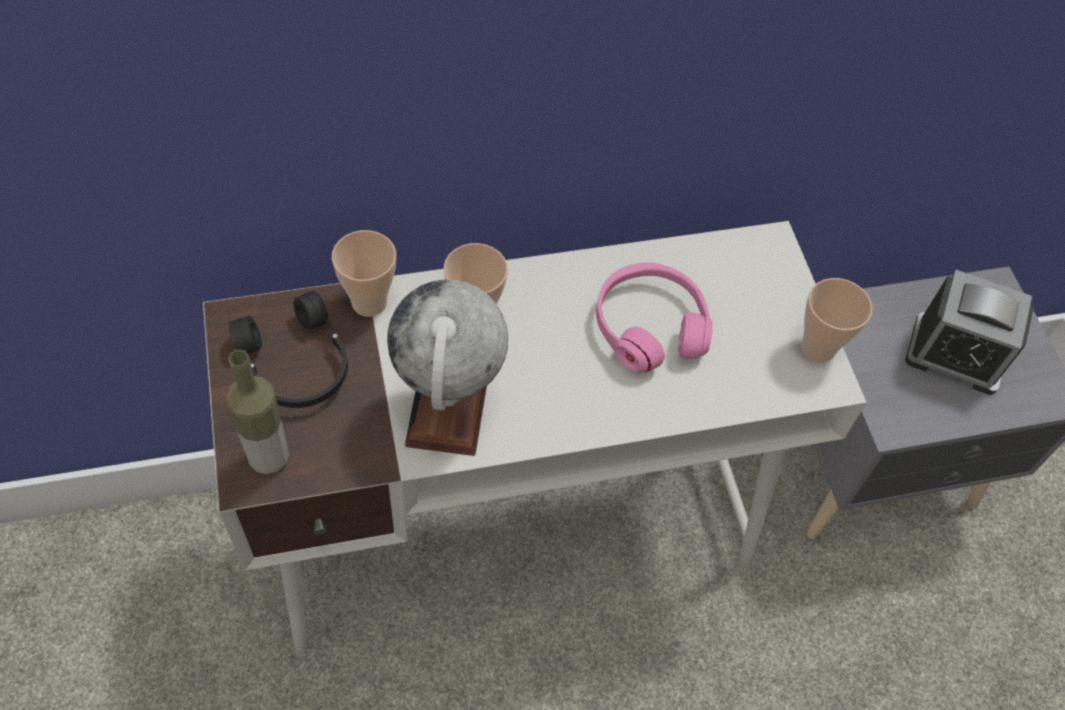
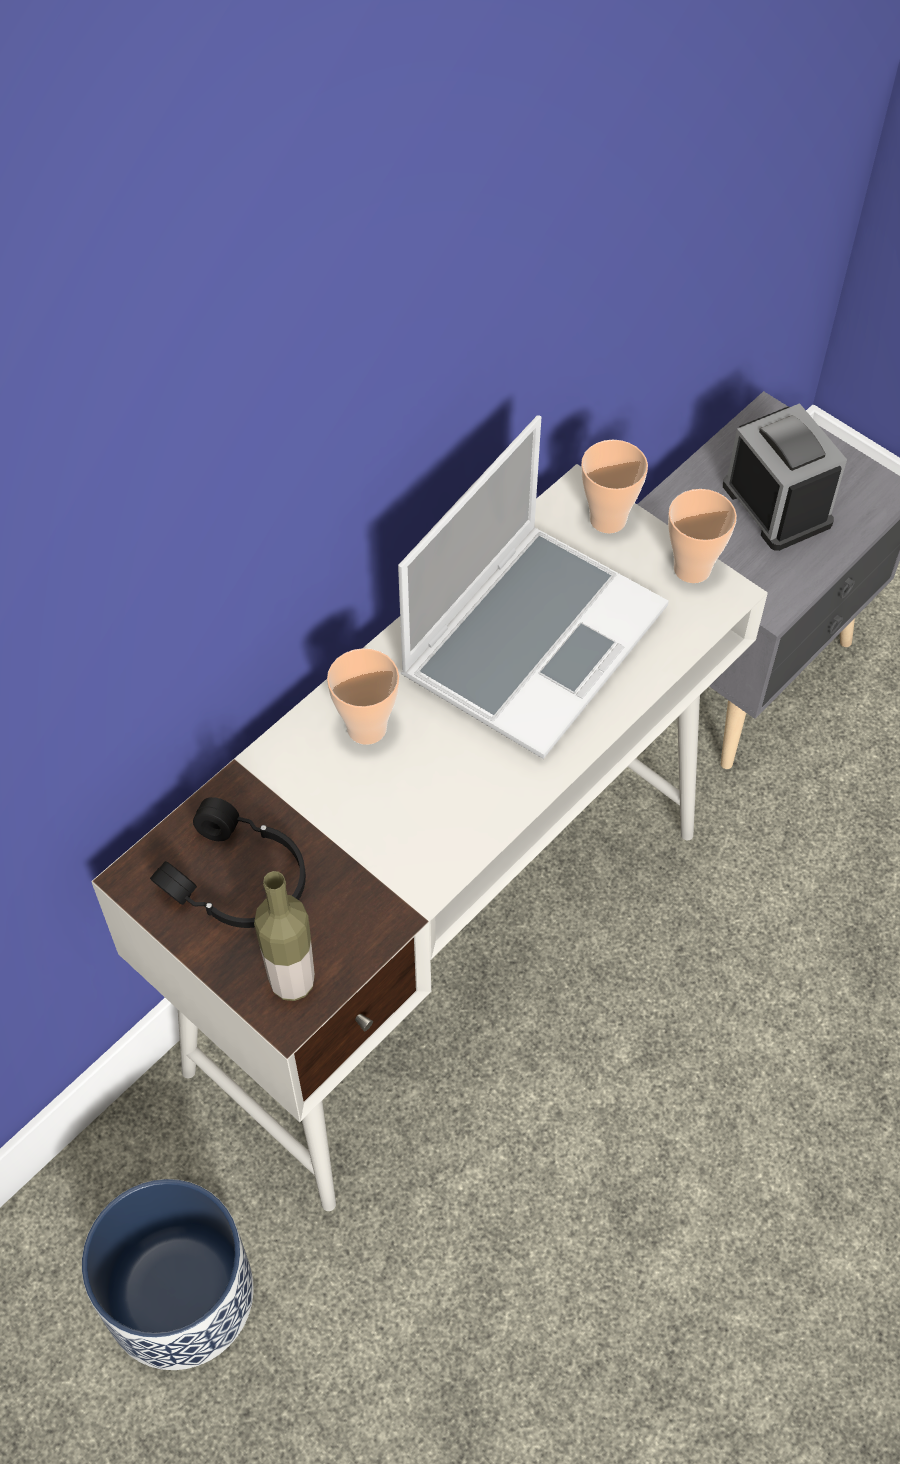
camera: 30 degrees left, 0 degrees up
cup [332,230,396,317] -> cup moved to [581,440,648,534]
globe [387,279,508,456] -> none
pink headphones [596,263,713,373] -> laptop [398,415,669,759]
alarm clock [905,270,1034,395] -> alarm clock turned 105 degrees counterclockwise [723,403,847,551]
none -> planter [82,1179,254,1370]

